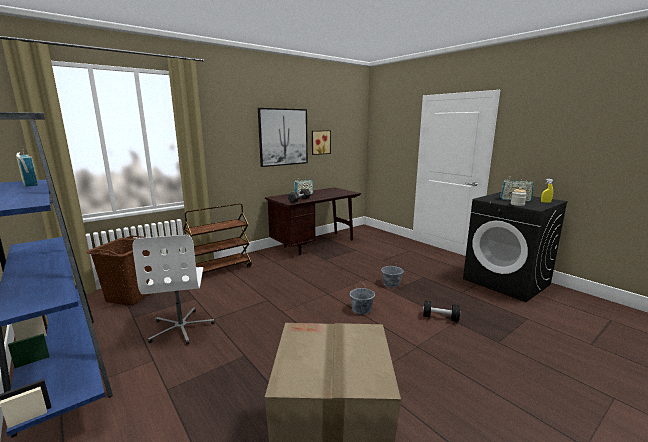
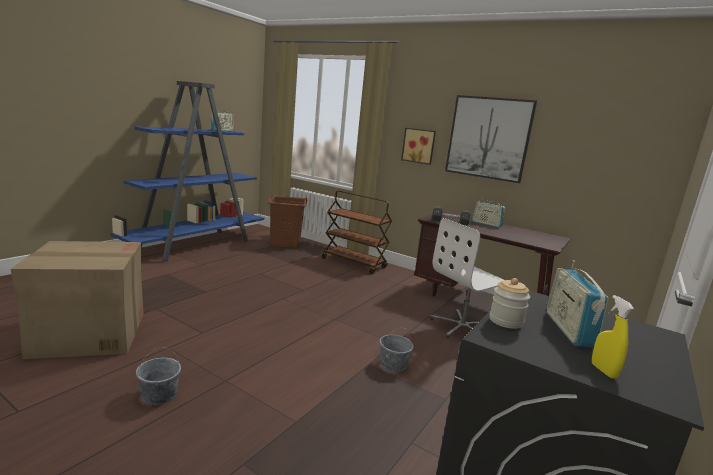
camera: 70 degrees right, 0 degrees up
white office chair [132,235,215,345] -> white office chair moved to [430,218,504,339]
picture [312,130,331,155] -> picture moved to [401,128,436,165]
grey bucket [350,281,375,314] -> grey bucket moved to [136,347,181,405]
black dumbbell [423,301,460,322] -> none

